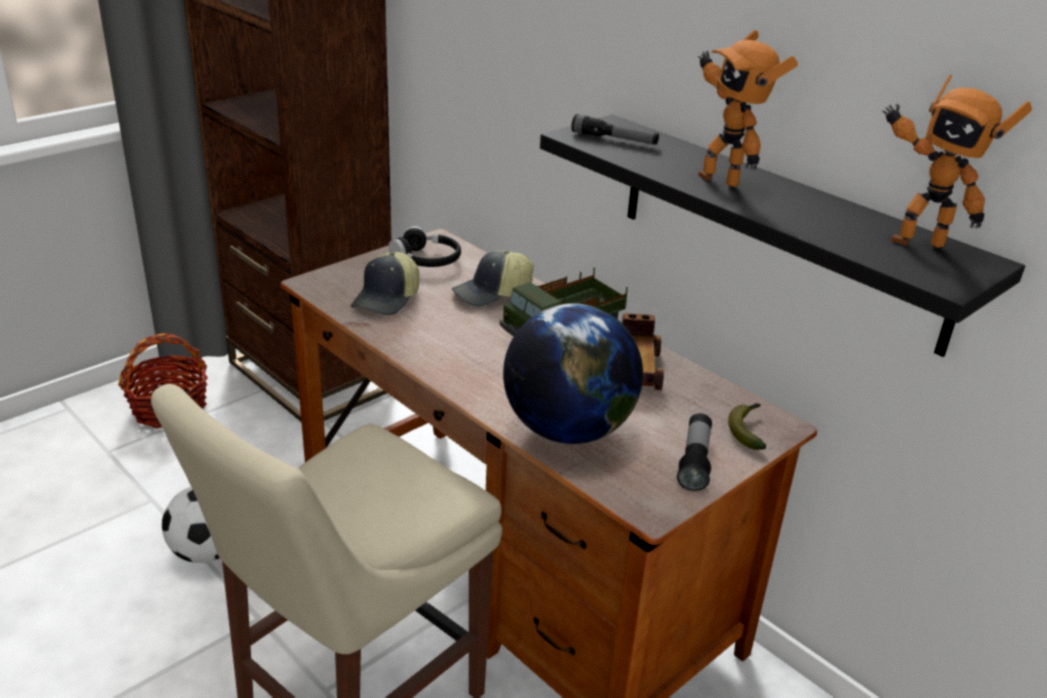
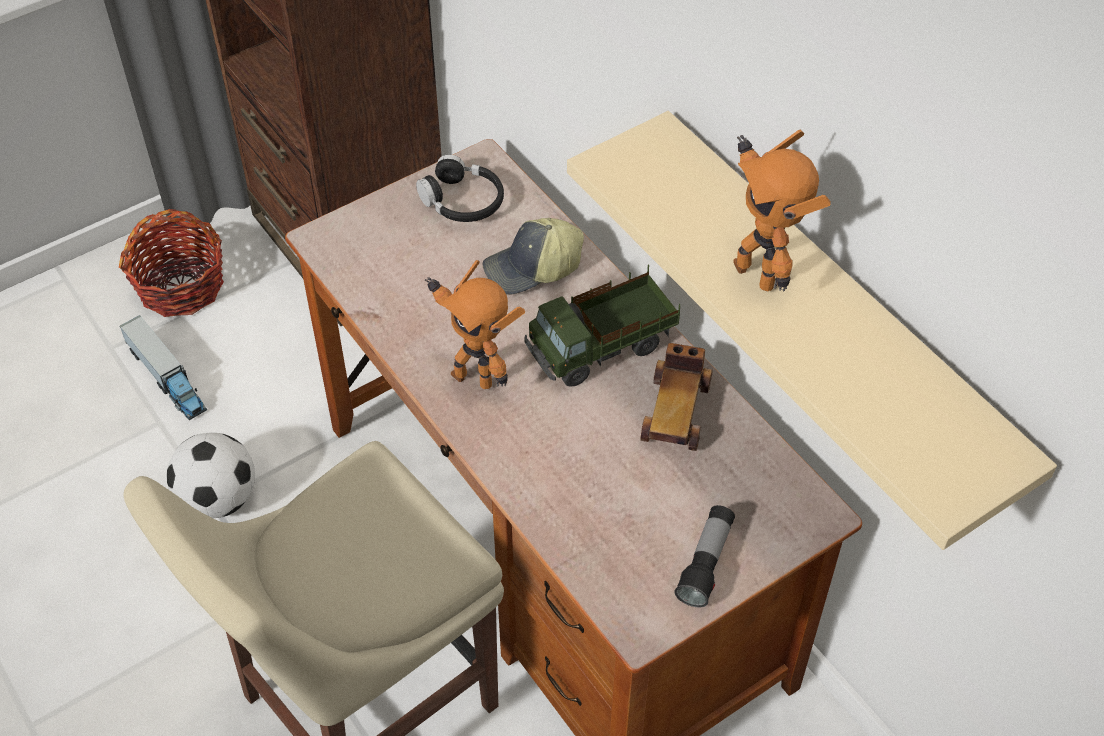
camera: 10 degrees right, 20 degrees up
cap [351,252,419,316] -> none
globe [503,303,643,444] -> none
black shelf [540,114,1025,357] -> beige shelf [567,111,1057,550]
flashlight [571,114,659,145] -> none
banana [728,403,766,450] -> none
toy robot [882,74,1032,249] -> toy robot moved to [425,260,525,389]
none -> toy truck [119,315,207,420]

